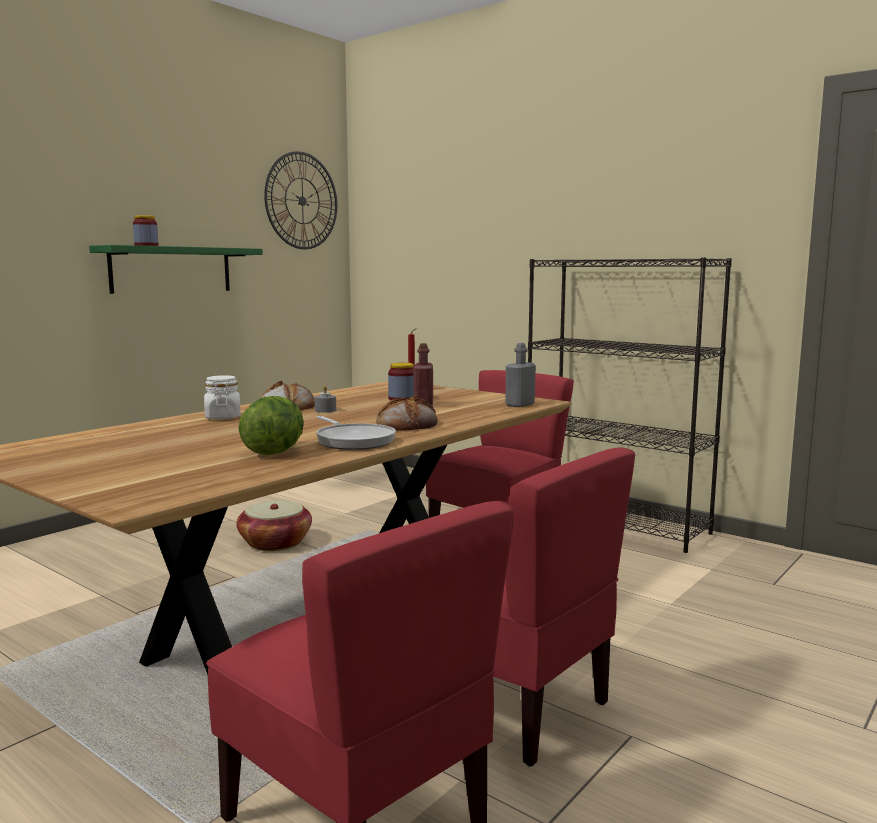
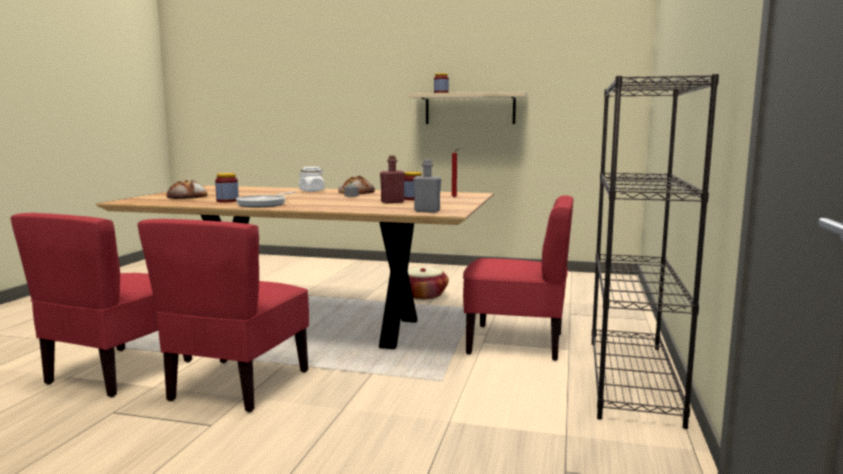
camera: 65 degrees right, 0 degrees up
green shelf [89,245,263,294] -> beige shelf [409,92,527,124]
lettuce [238,396,304,455] -> jar [215,173,239,202]
wall clock [264,151,337,249] -> none
bread [376,395,438,430] -> bread moved to [167,180,208,199]

